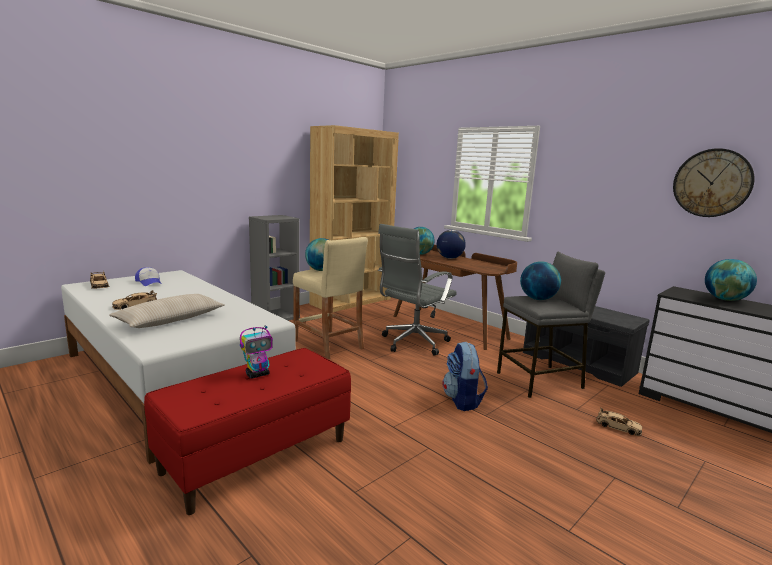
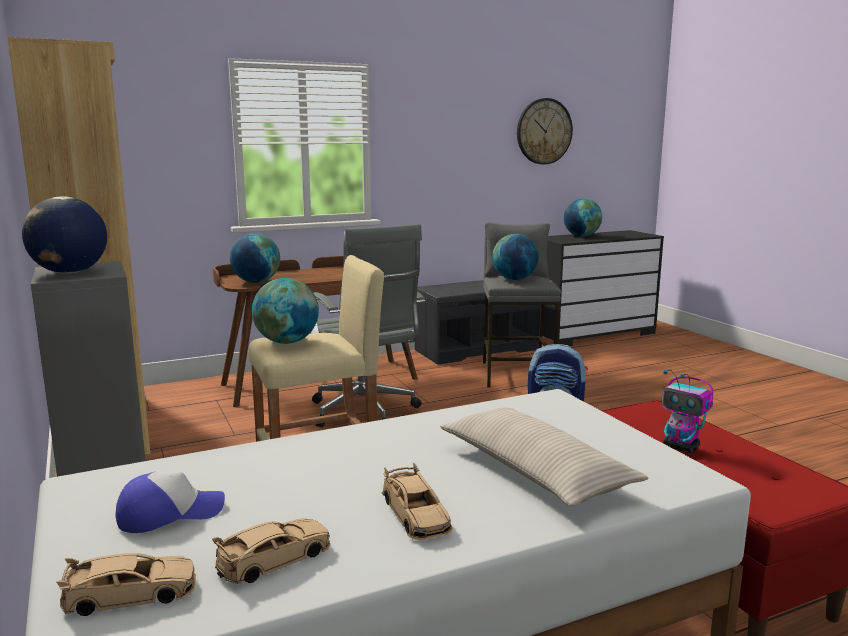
camera: 70 degrees left, 0 degrees up
toy robot [240,325,273,379] -> toy robot turned 150 degrees clockwise [661,370,713,453]
globe [437,230,466,259] -> globe moved to [22,196,107,274]
beige toy car [596,407,642,436] -> beige toy car moved to [211,518,330,584]

